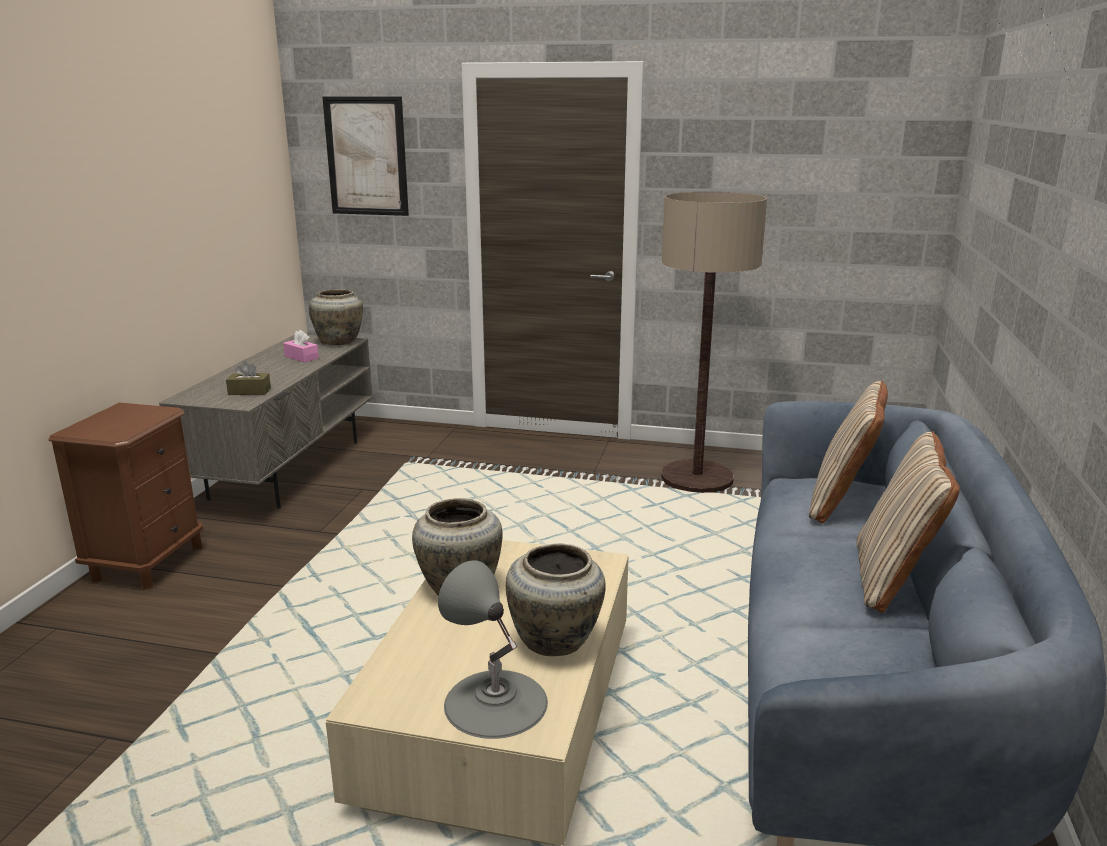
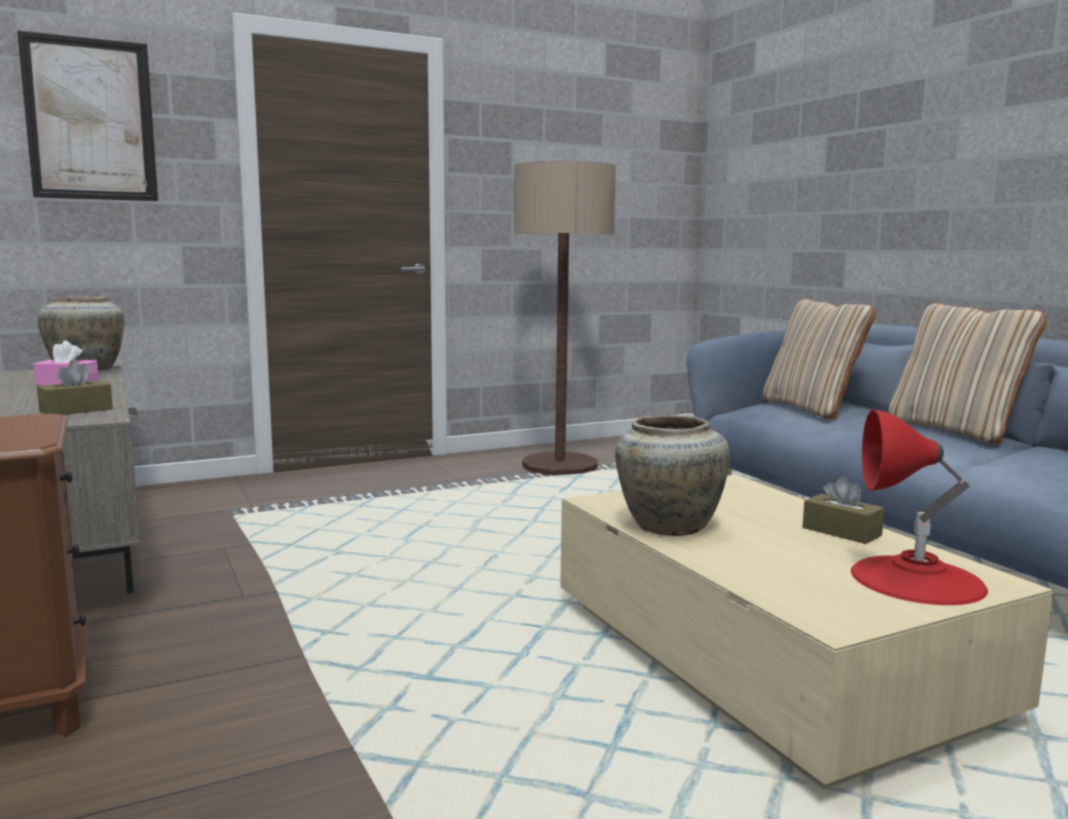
camera: 40 degrees left, 10 degrees down
grey table lamp [438,560,548,739] -> red table lamp [851,409,988,605]
beige vase [506,543,606,656] -> brown tissue box [803,476,884,544]

